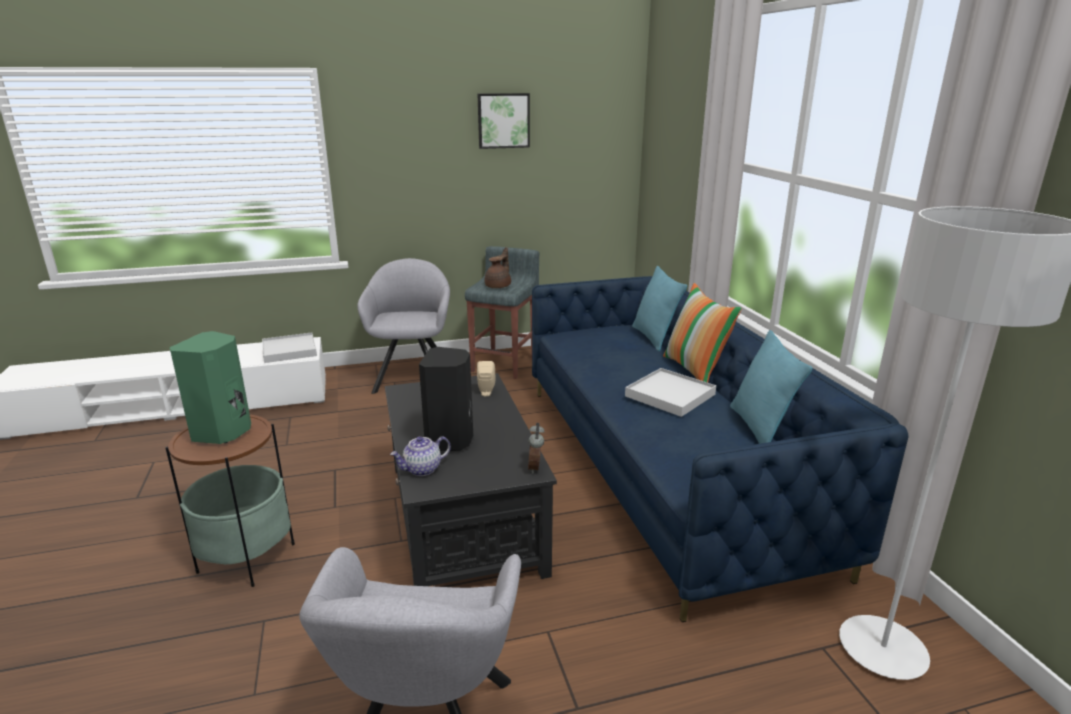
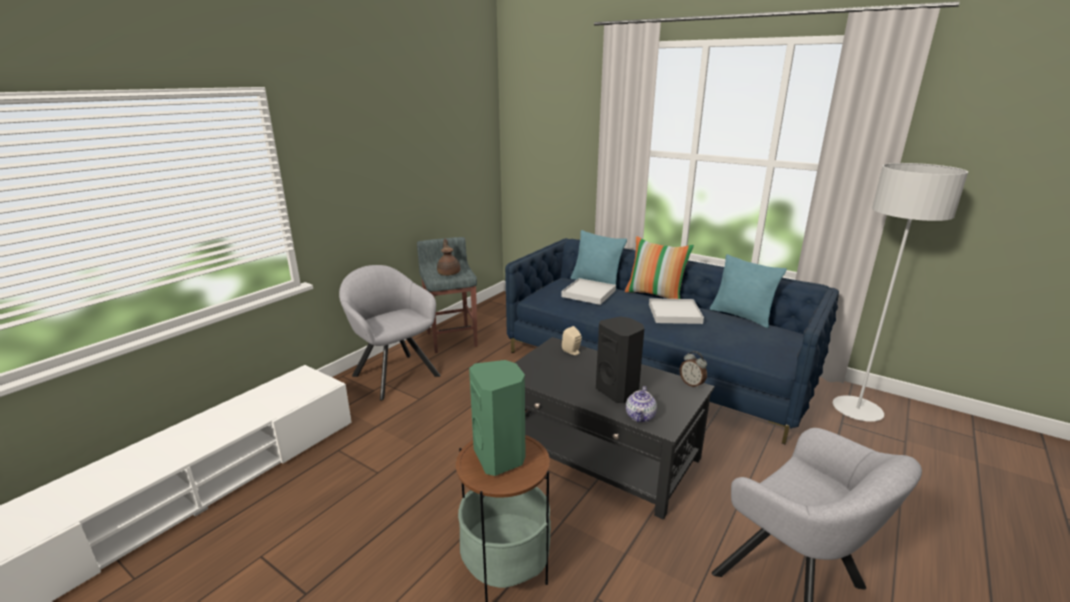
camera: 40 degrees left, 0 degrees up
white tray [262,333,317,363] -> white tray moved to [562,278,616,305]
picture [477,93,530,149] -> none

